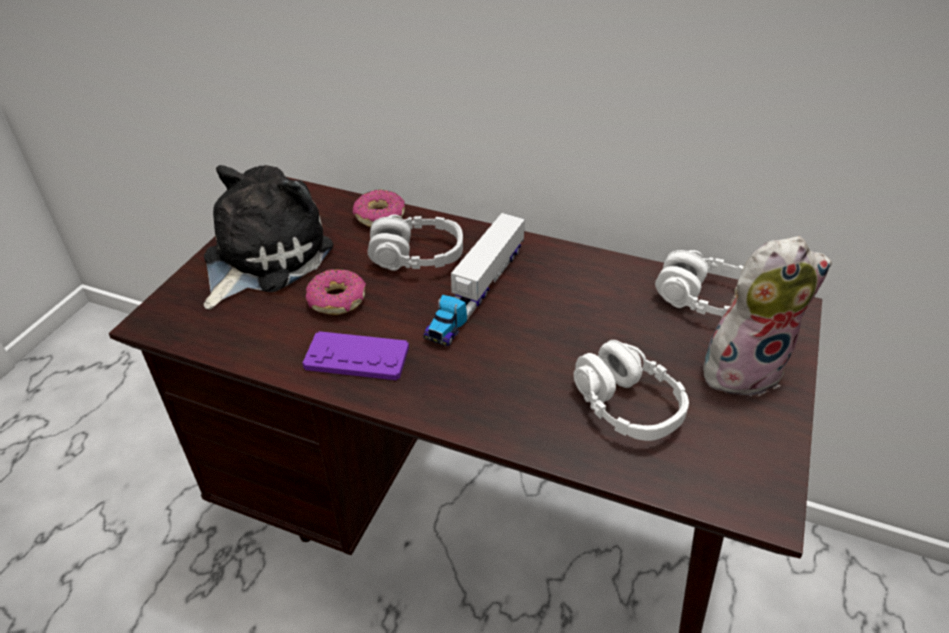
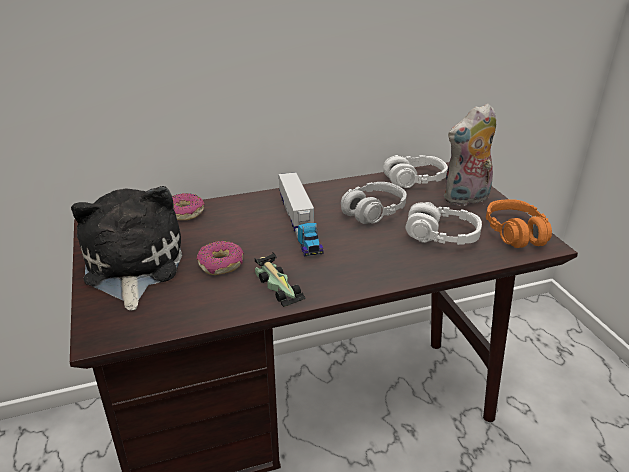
camera: 40 degrees left, 10 degrees down
purple game controller [303,331,409,380] -> toy car [254,252,306,307]
grey headphones [368,214,463,271] -> grey headphones moved to [341,182,407,224]
plush toy [703,236,832,400] -> plush toy turned 150 degrees counterclockwise [444,103,496,207]
none -> orange headphones [486,199,552,248]

